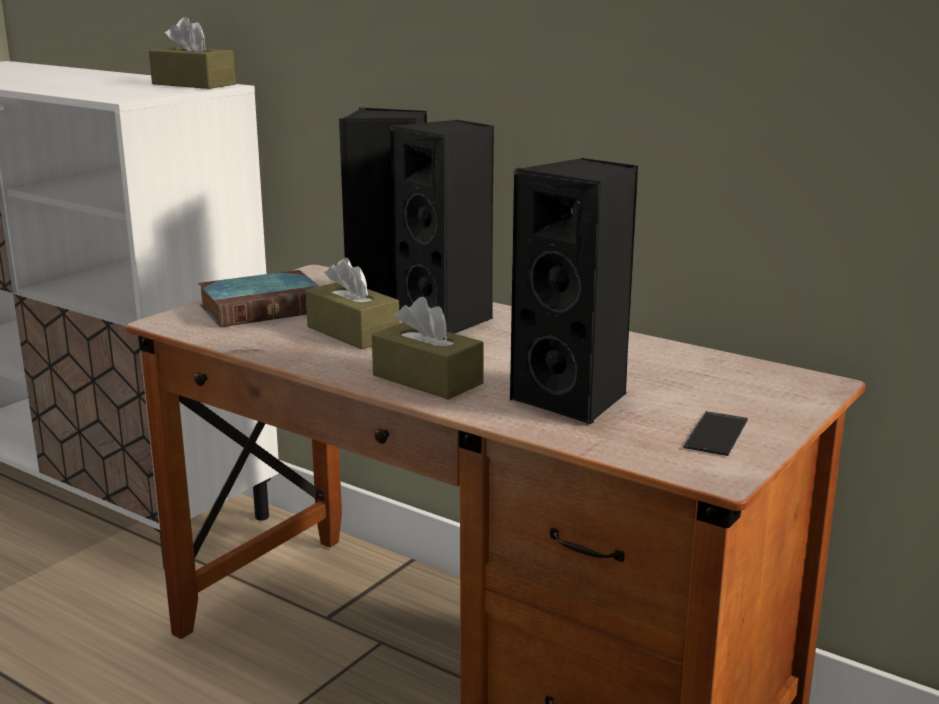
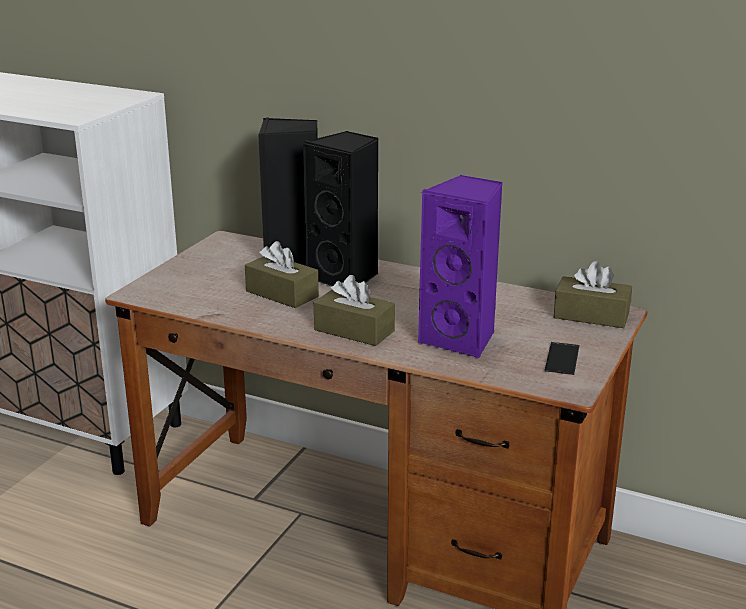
camera: 10 degrees left, 5 degrees up
brown tissue box [149,17,236,89] -> brown tissue box moved to [554,261,632,328]
book [198,270,319,327] -> none
black speaker [509,158,638,425] -> purple speaker [418,175,502,358]

